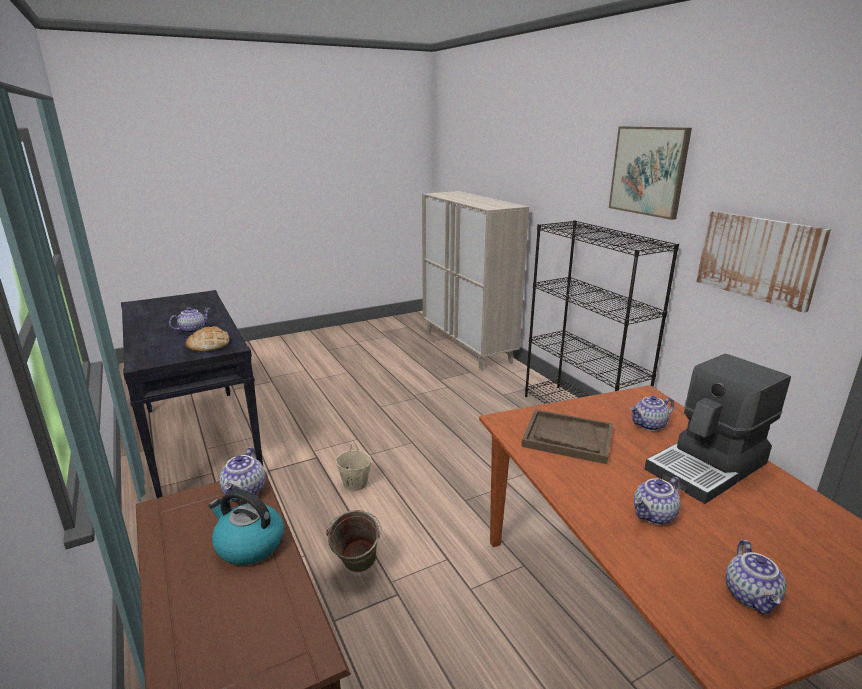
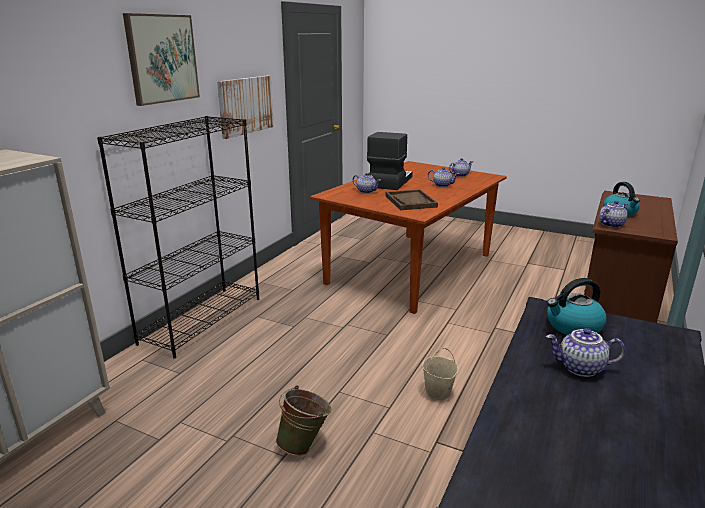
camera: 125 degrees left, 0 degrees up
bread [185,326,229,352] -> kettle [547,278,607,335]
green bucket [326,510,381,572] -> green bucket moved to [276,385,331,456]
coffee machine [645,354,791,504] -> coffee machine turned 90 degrees counterclockwise [367,132,413,190]

